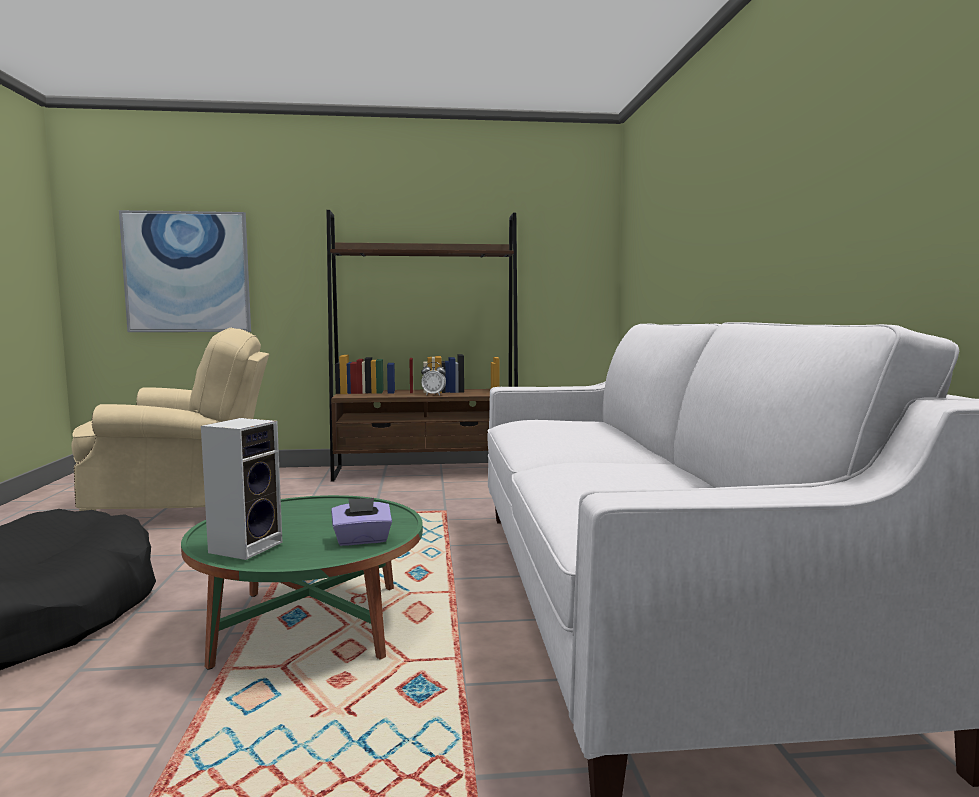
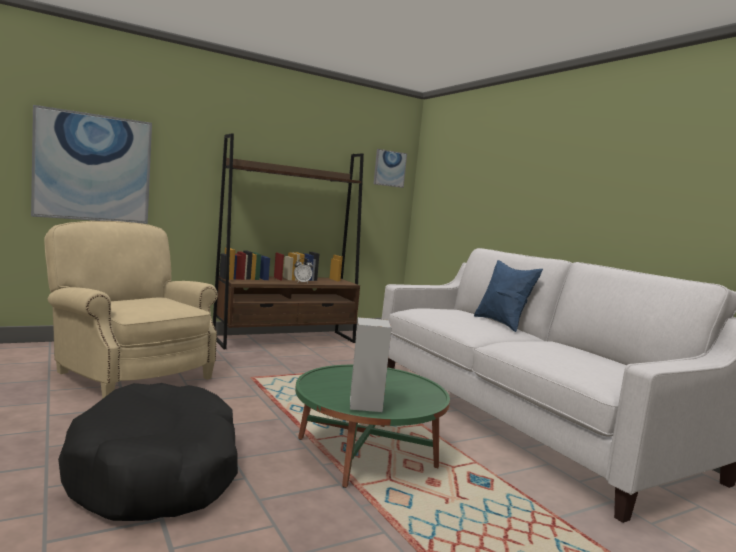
camera: 25 degrees left, 0 degrees up
beige armchair [71,328,269,511] -> beige armchair turned 105 degrees counterclockwise [44,221,218,399]
purple tissue box [331,498,392,546] -> none
none -> picture [374,149,407,188]
none -> blue pillow [474,260,543,332]

